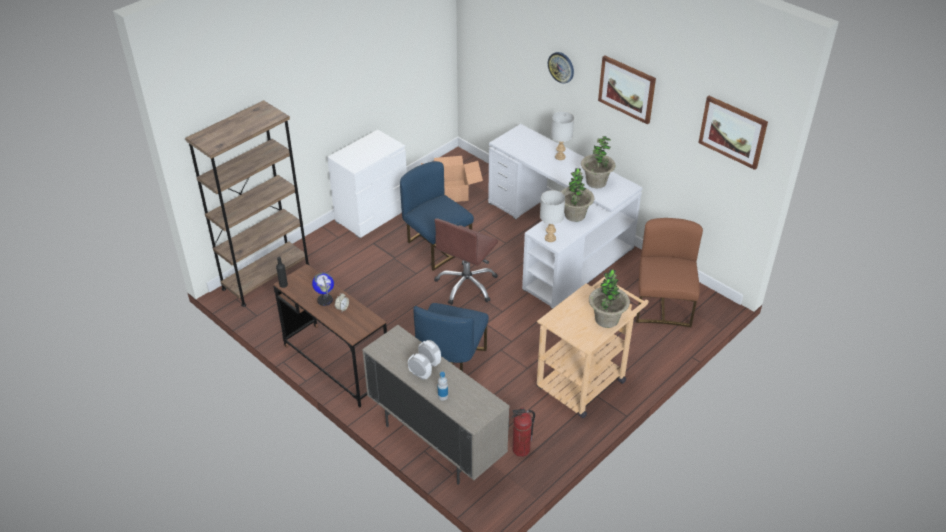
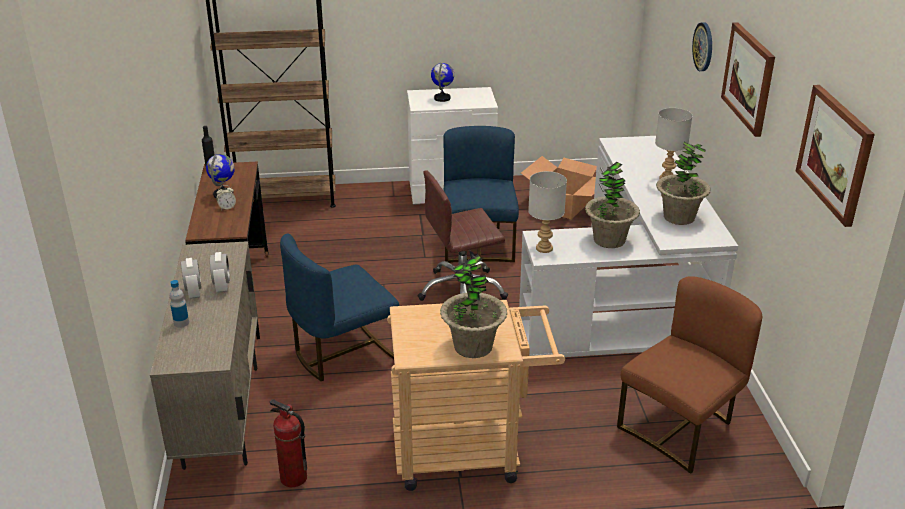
camera: 40 degrees right, 10 degrees down
none -> globe [431,63,454,102]

